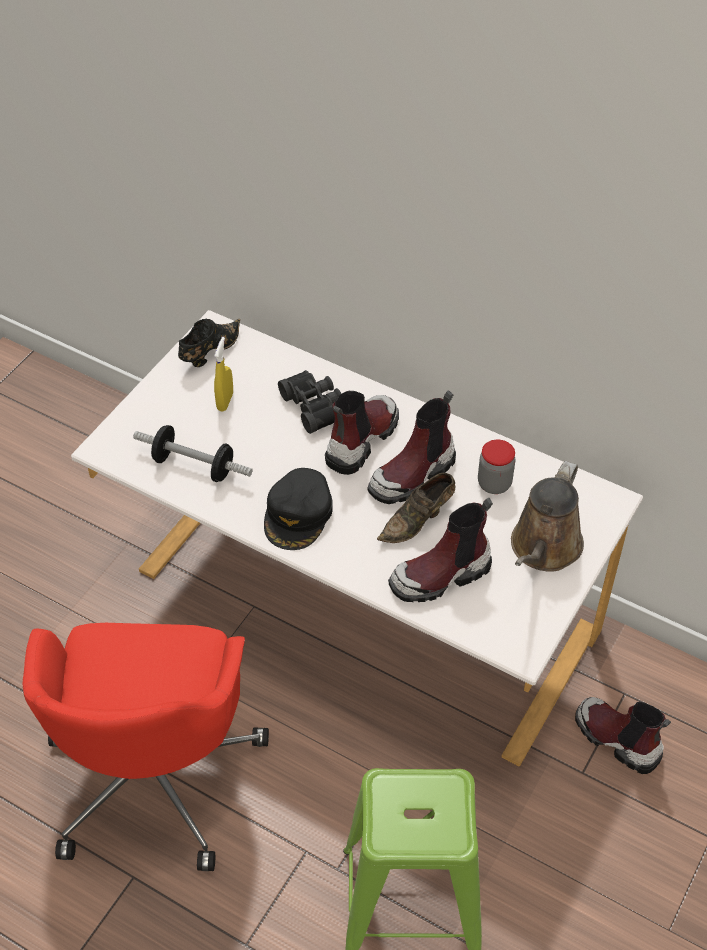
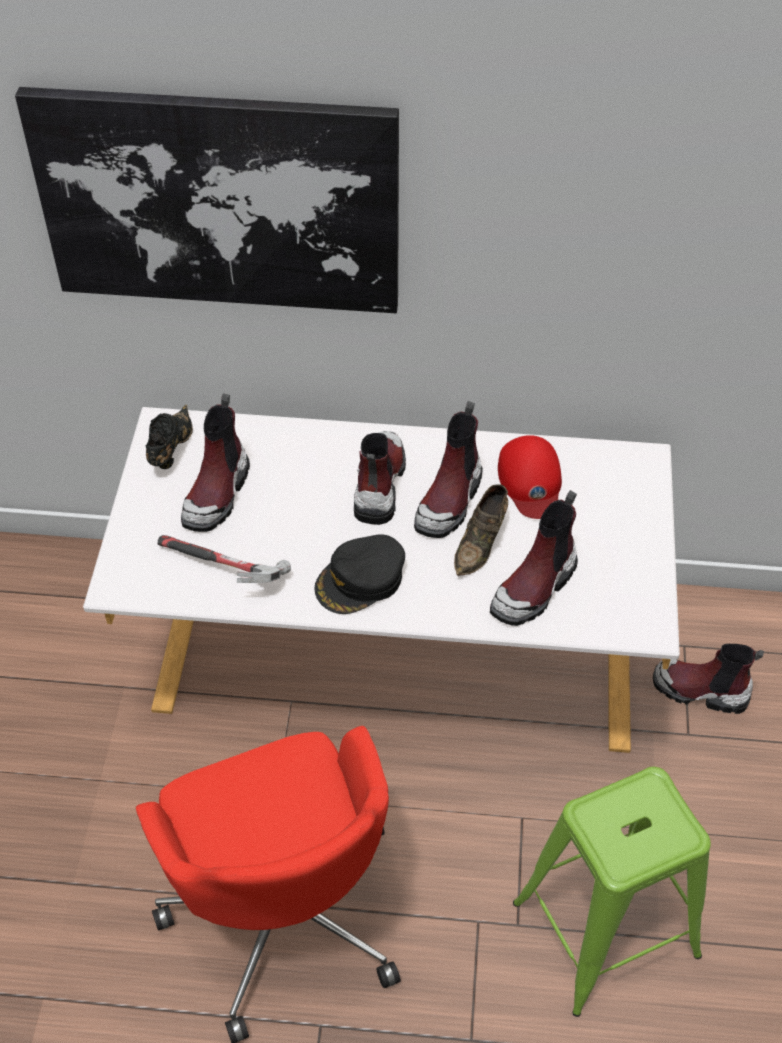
camera: 25 degrees left, 0 degrees up
dumbbell [133,425,253,482] -> hammer [158,535,291,583]
yellow spray bottle [214,337,233,411] -> boot [181,393,250,532]
black cap [264,468,333,550] -> black cap turned 60 degrees clockwise [314,534,405,614]
black binoculars [278,370,341,434] -> none
jar [478,440,516,494] -> red cap [498,435,562,519]
brown watering can [511,461,584,571] -> none
none -> picture [15,87,399,313]

